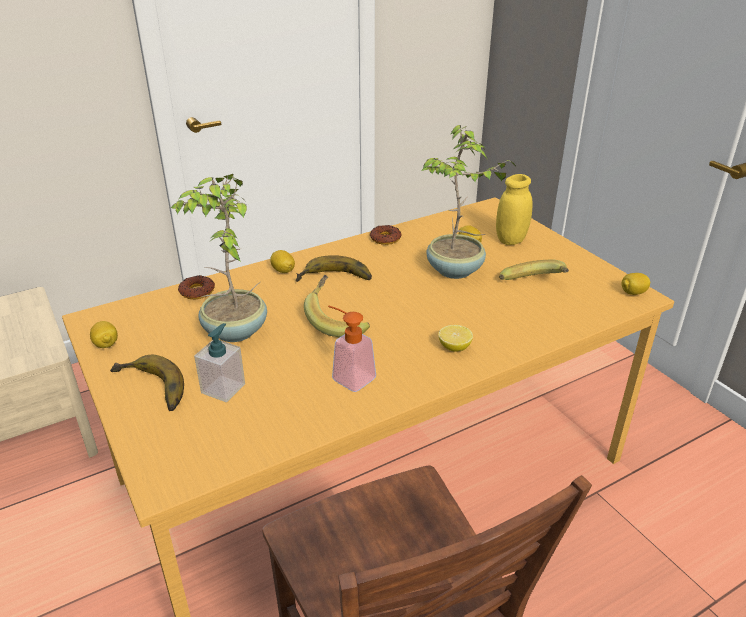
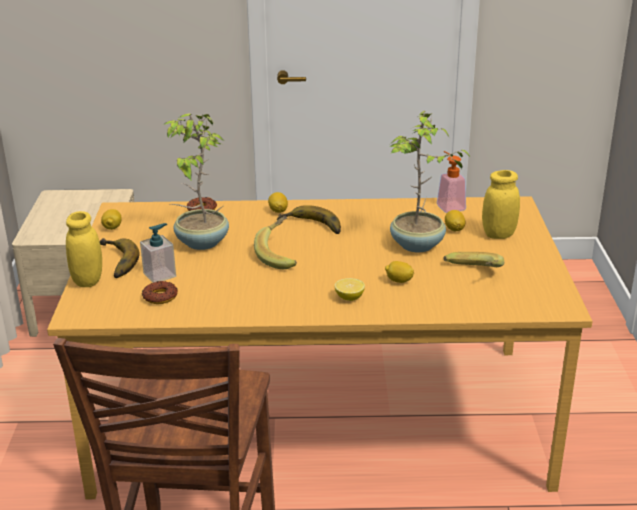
camera: 30 degrees right, 5 degrees down
soap dispenser [328,306,376,392] -> soap dispenser moved to [437,151,466,213]
donut [370,225,401,245] -> donut moved to [142,281,178,304]
lemon [622,273,650,295] -> lemon moved to [385,261,414,283]
none -> yellow jar [66,211,102,287]

